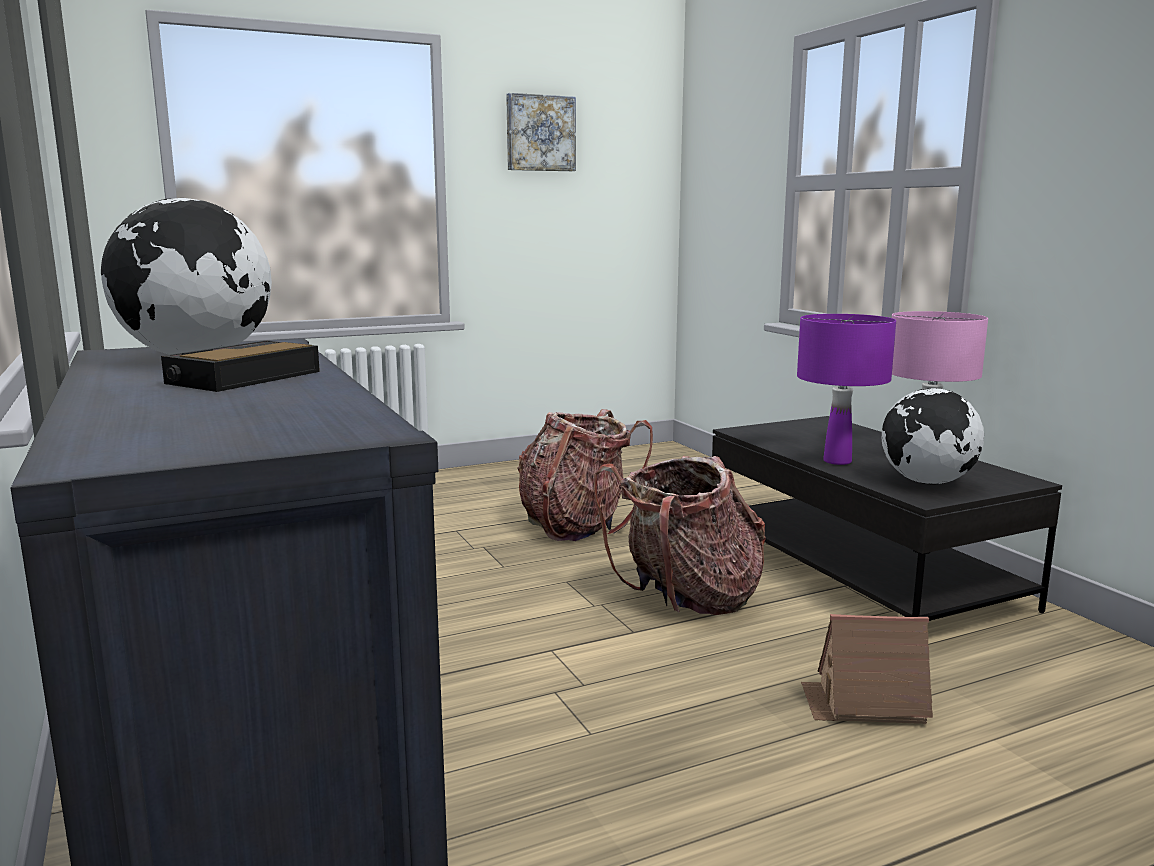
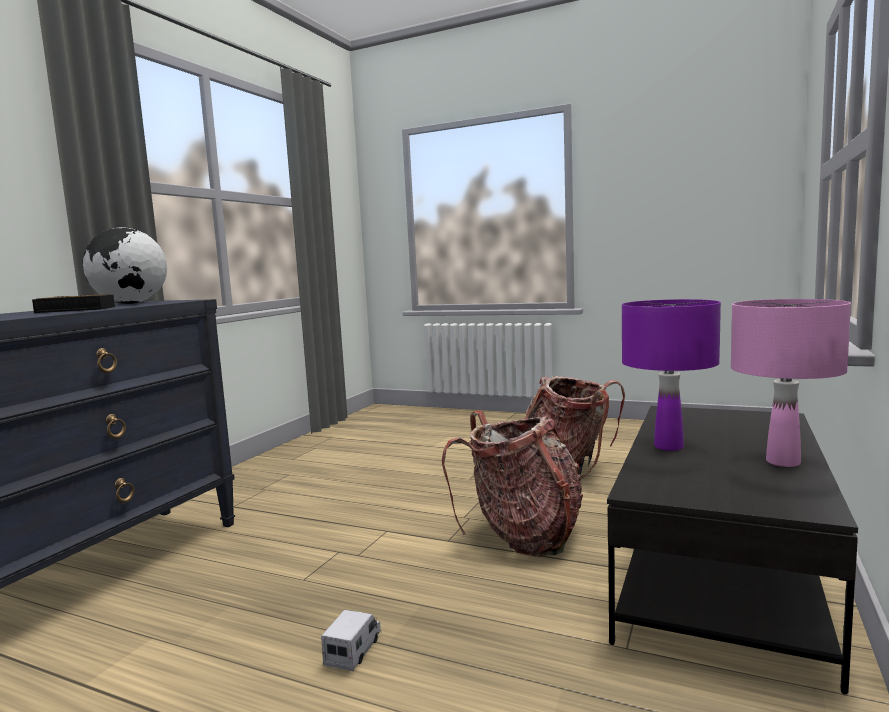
camera: 50 degrees right, 5 degrees down
picture [506,93,576,171] -> none
toy house [801,614,933,724] -> none
globe [882,388,984,484] -> none
none -> toy truck [321,610,381,671]

